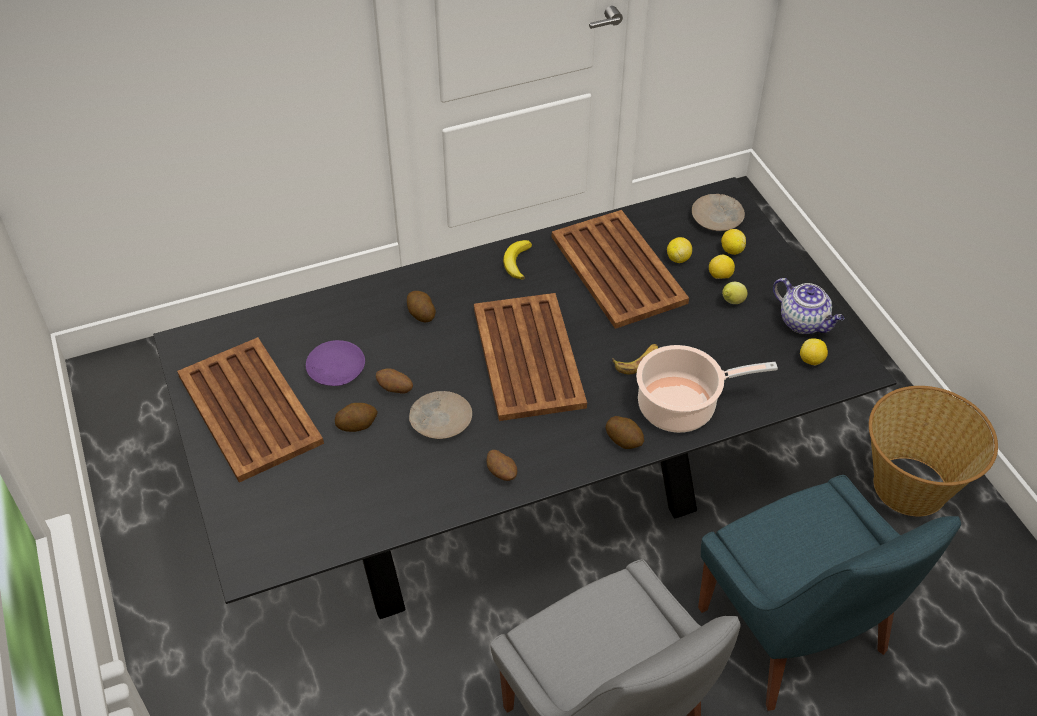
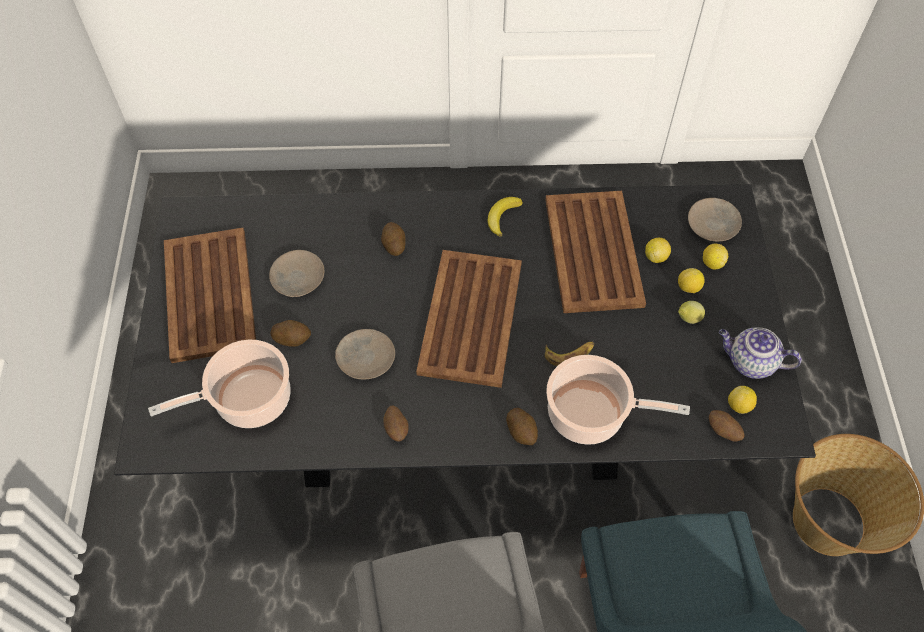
camera: 20 degrees right, 10 degrees up
purple plate [306,340,365,386] -> beige plate [269,250,324,297]
potato [376,368,413,394] -> potato moved to [709,410,744,442]
teapot [773,278,844,334] -> teapot turned 135 degrees clockwise [719,327,802,379]
none -> cooking pot [148,339,291,428]

